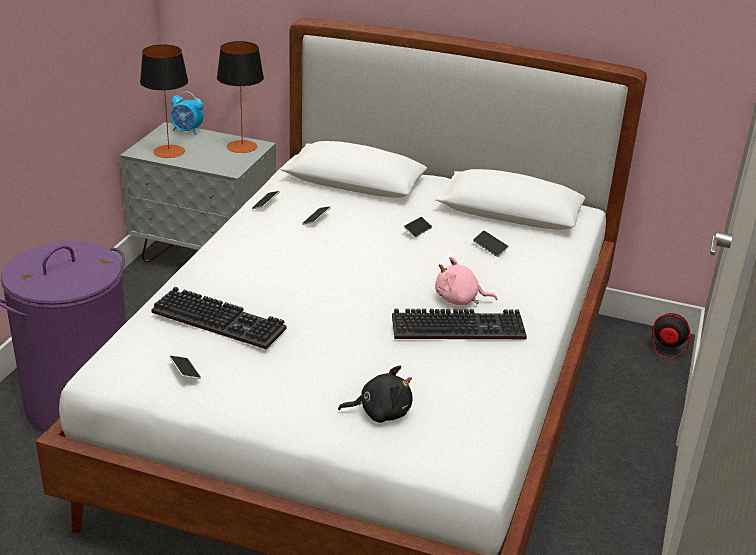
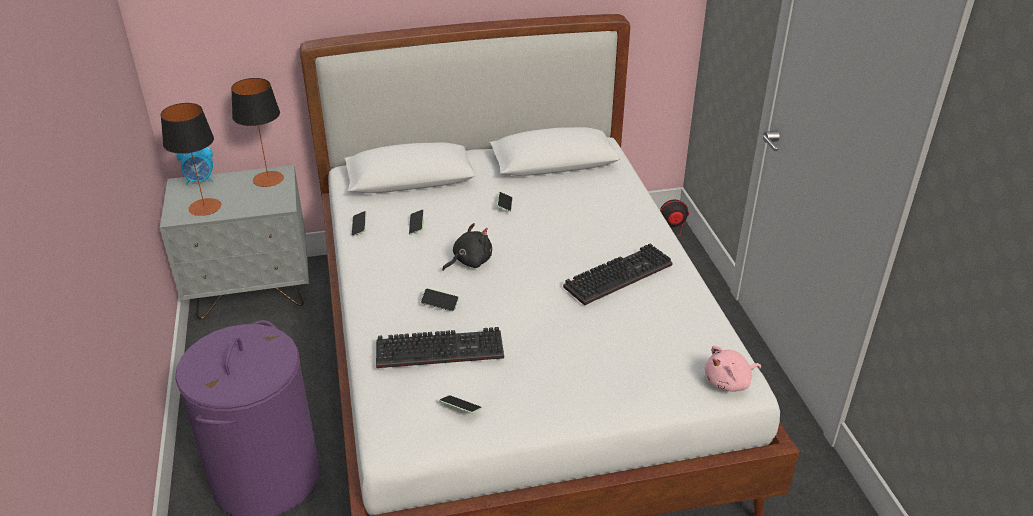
camera: 30 degrees left, 5 degrees up
black plush toy [338,366,413,423] -> black plush toy moved to [442,223,492,271]
pink plush toy [435,256,497,305] -> pink plush toy moved to [705,346,761,392]
phone [473,230,509,257] -> phone moved to [421,288,459,312]

